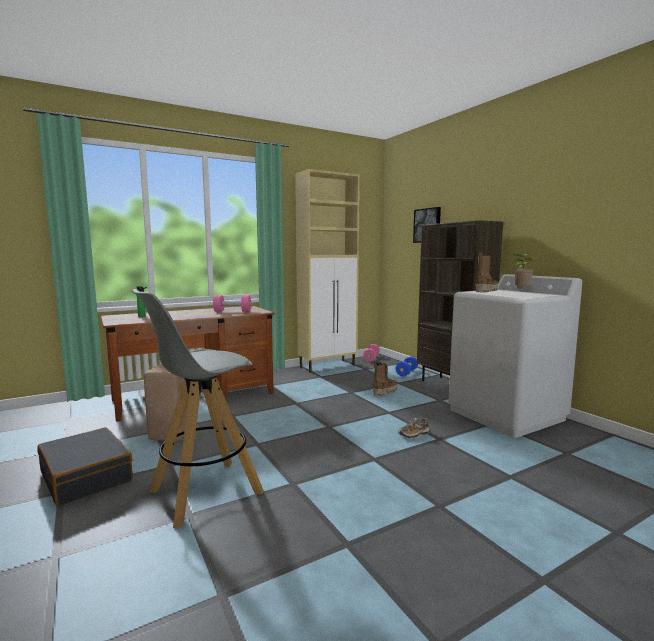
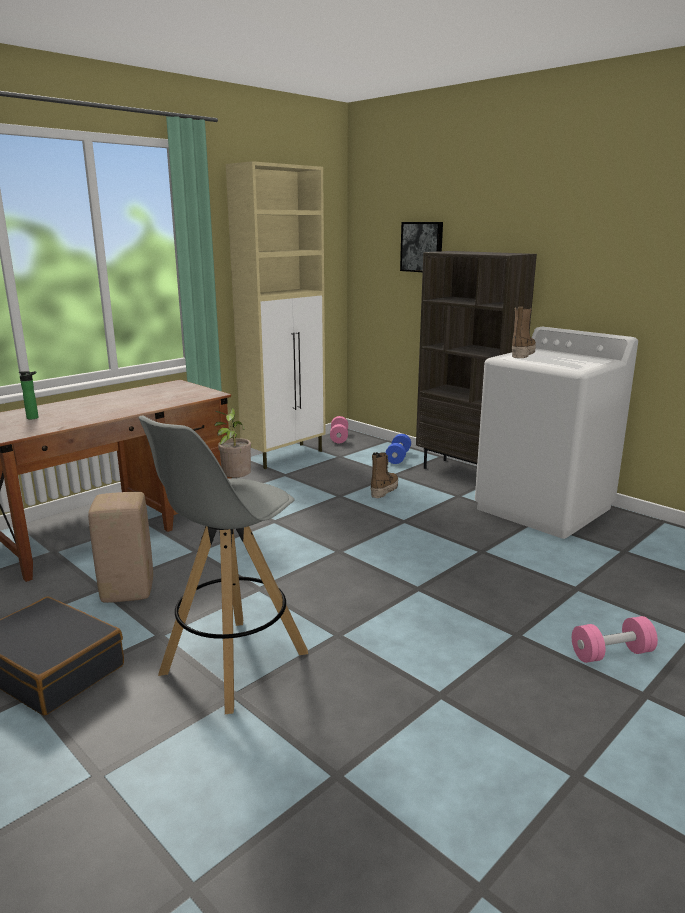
camera: 15 degrees left, 10 degrees up
pink dumbbell [213,295,251,312] -> pink dumbbell moved to [572,616,658,663]
shoe [398,418,430,438] -> none
potted plant [513,253,533,288] -> potted plant moved to [215,408,252,478]

